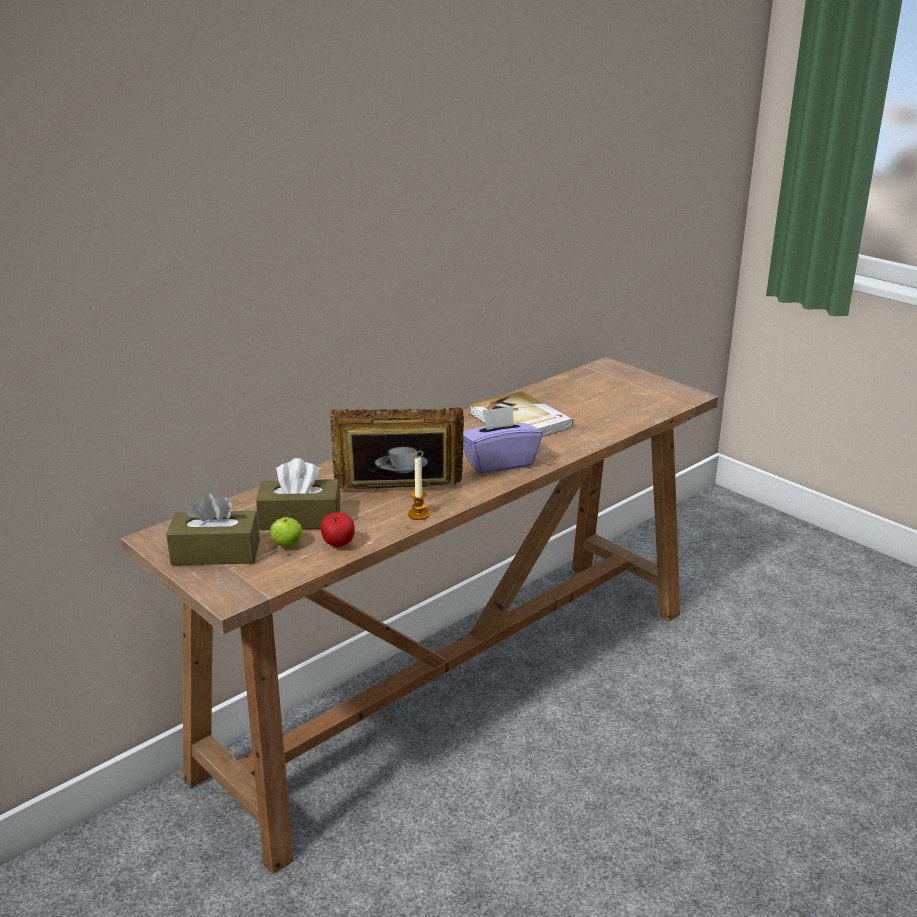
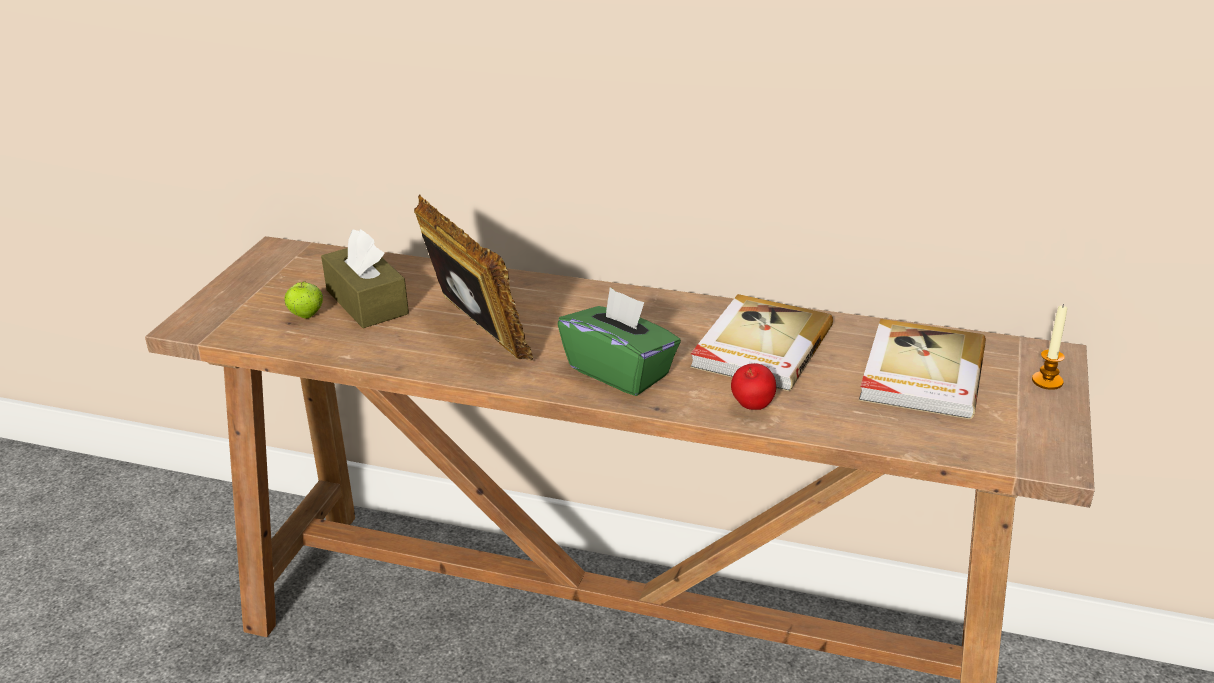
camera: 60 degrees right, 5 degrees up
brown tissue box [166,493,260,565] -> none
apple [320,512,355,548] -> apple moved to [731,363,776,410]
candle [408,458,430,520] -> candle moved to [1032,304,1067,390]
purple tissue box [463,406,543,474] -> green tissue box [558,287,681,396]
none -> book [859,319,986,419]

